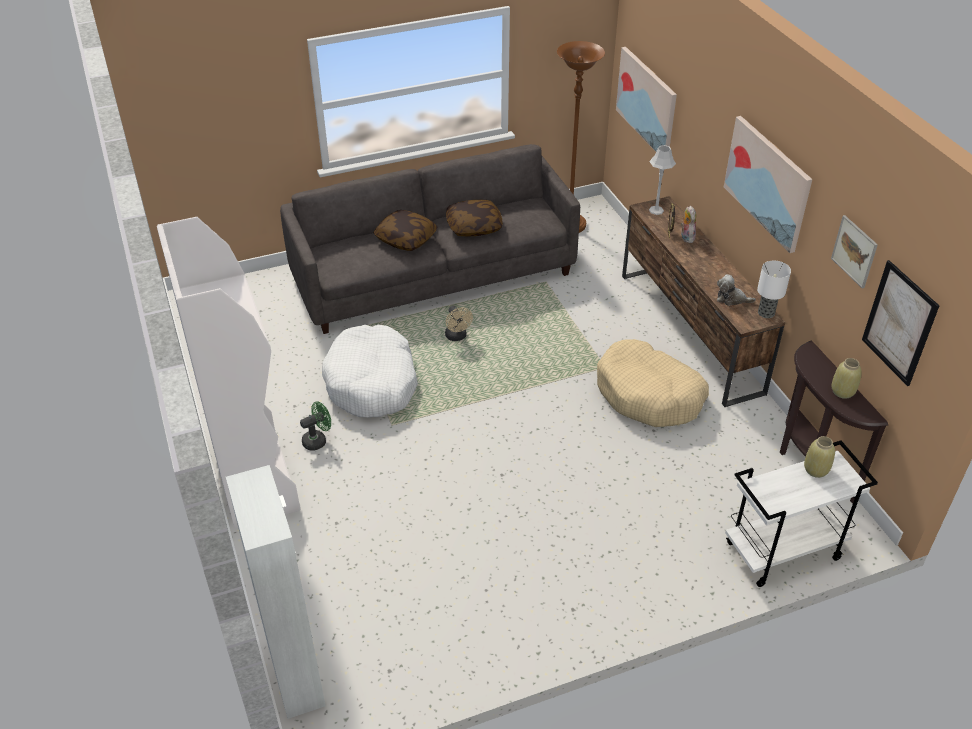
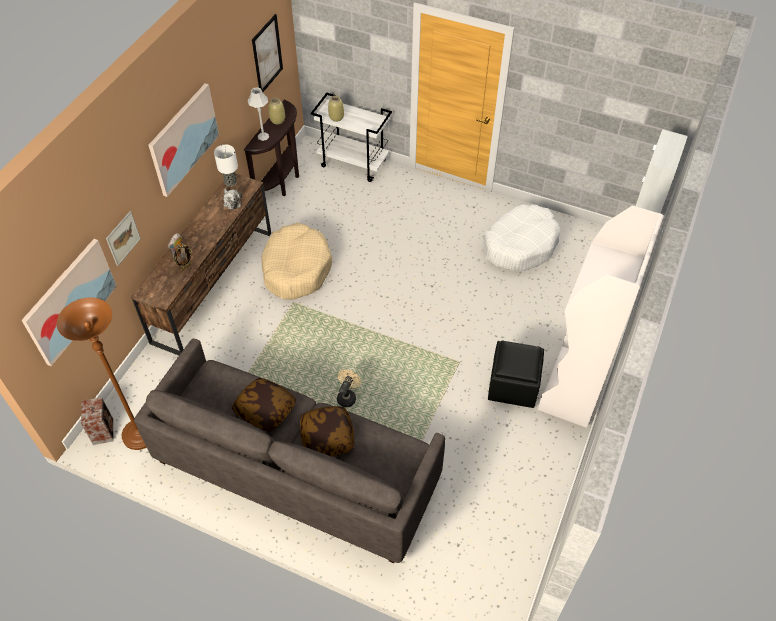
camera: 135 degrees left, 10 degrees up
green fan [300,401,331,451] -> black ottoman [488,340,544,408]
white dog bed [322,325,418,417] -> white dog bed moved to [483,204,560,271]
grey table lamp [649,145,676,215] -> grey table lamp moved to [248,87,269,141]
picture [831,215,878,289] -> picture moved to [106,211,141,266]
none -> speaker [81,397,114,445]

